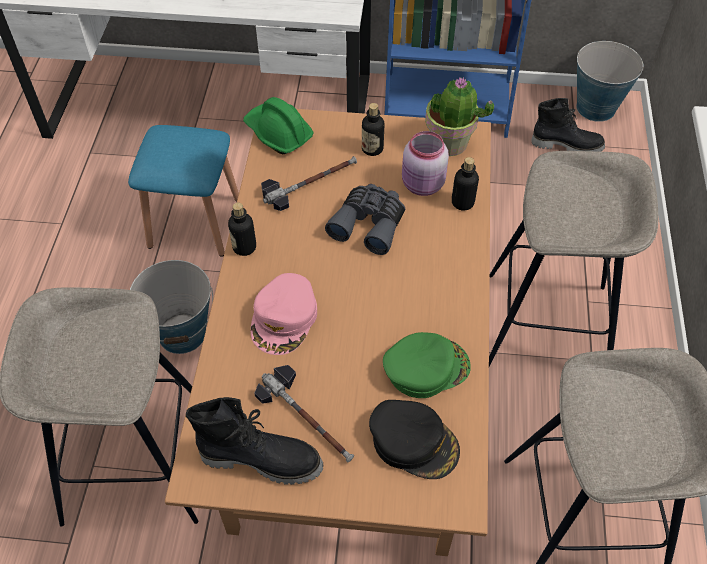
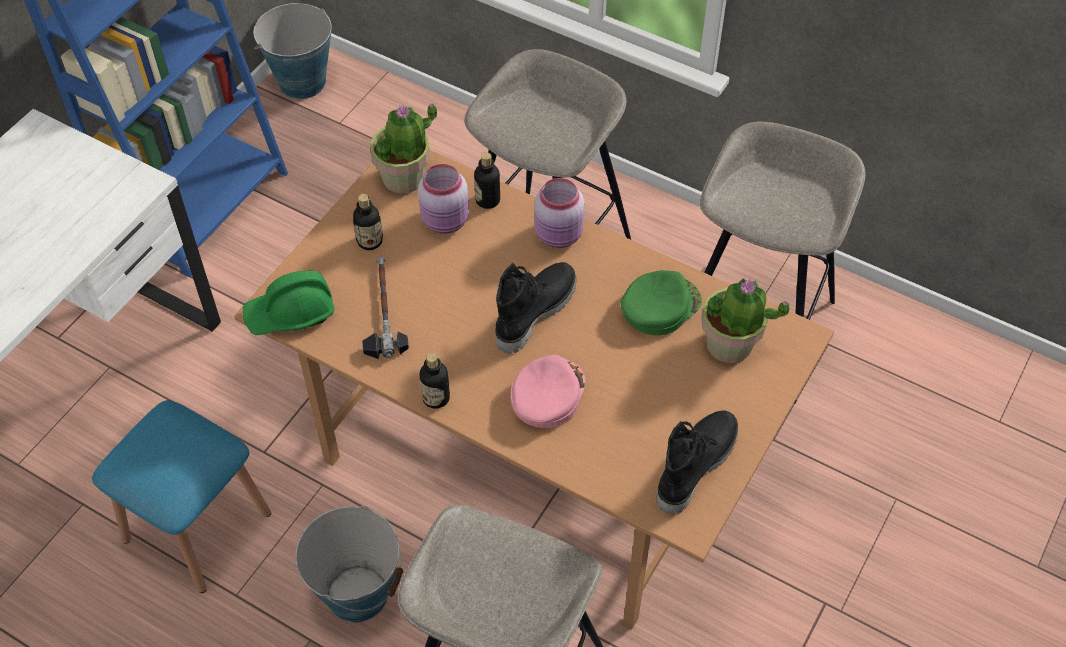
camera: 65 degrees left, 0 degrees up
pink cap [251,273,317,355] -> pink cap turned 105 degrees counterclockwise [511,355,585,428]
hammer [254,365,354,462] -> none
grey binoculars [325,184,405,255] -> none
black cap [369,400,460,479] -> potted plant [701,279,789,363]
green cap [383,332,471,398] -> green cap turned 45 degrees clockwise [621,270,702,335]
black boot [531,98,605,152] -> black boot moved to [495,262,577,354]
none -> pink jar [534,178,585,248]

